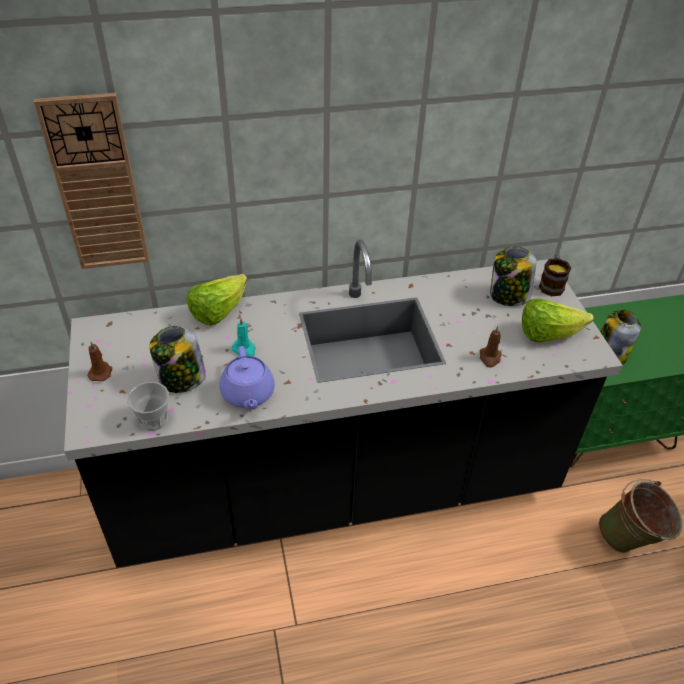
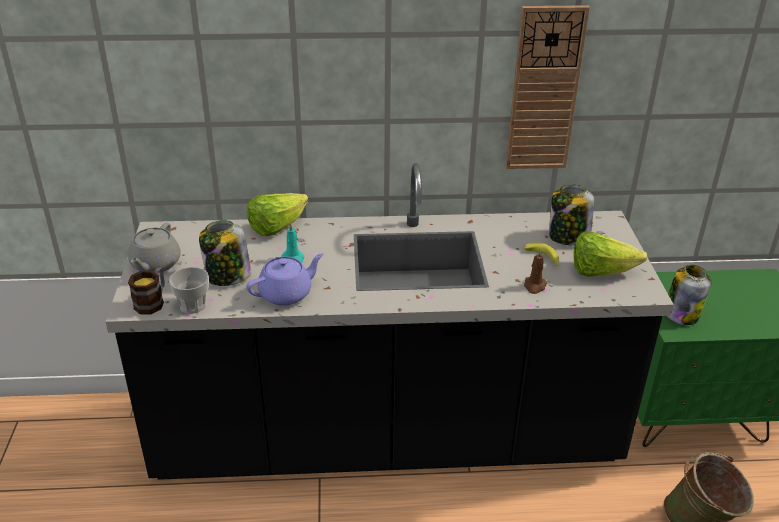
camera: 10 degrees right, 10 degrees down
wall clock [34,93,150,269] -> wall clock moved to [506,5,590,169]
brown candle [87,341,112,381] -> grey teapot [128,223,181,273]
purple teapot [219,346,275,410] -> purple teapot turned 120 degrees counterclockwise [246,253,324,306]
mug [539,255,571,296] -> mug moved to [128,267,165,314]
none -> banana [524,242,560,266]

